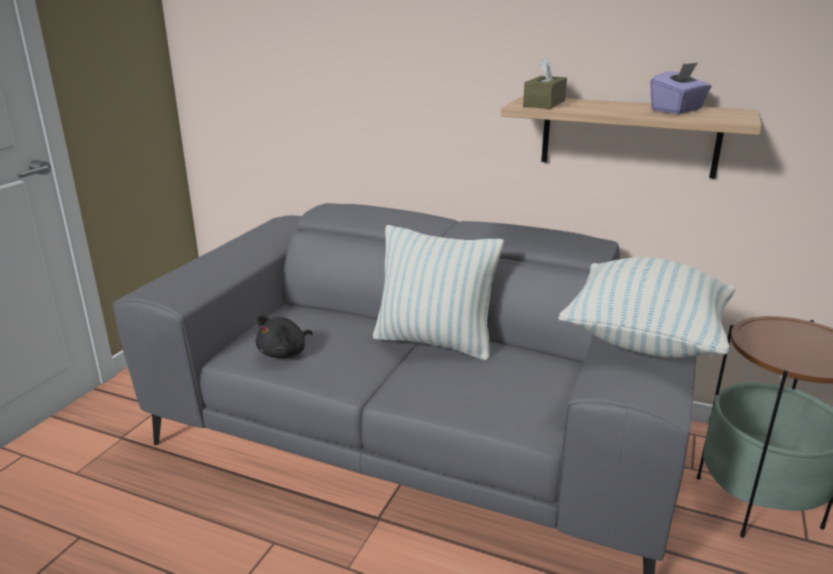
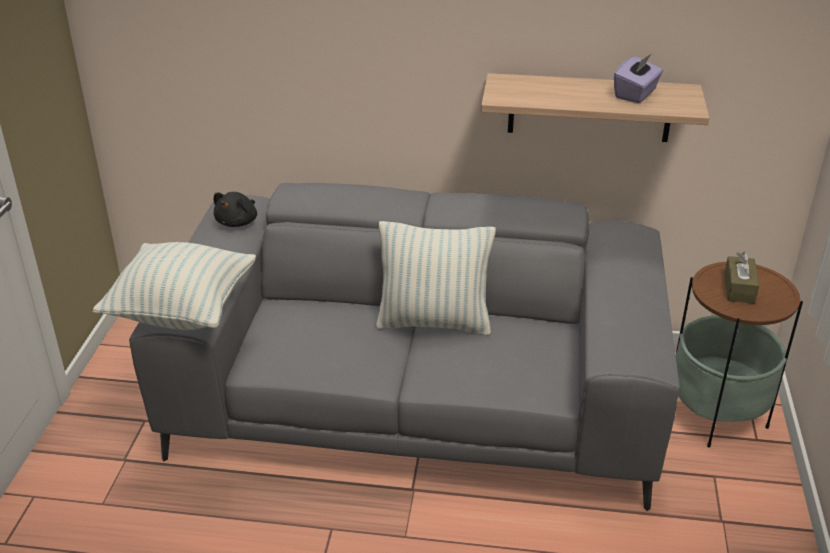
camera: 15 degrees left, 10 degrees up
black plush toy [256,315,313,358] -> black plush toy moved to [214,192,257,227]
brown tissue box [523,56,567,109] -> brown tissue box moved to [724,252,759,304]
pillow [558,257,735,358] -> pillow moved to [93,242,256,330]

